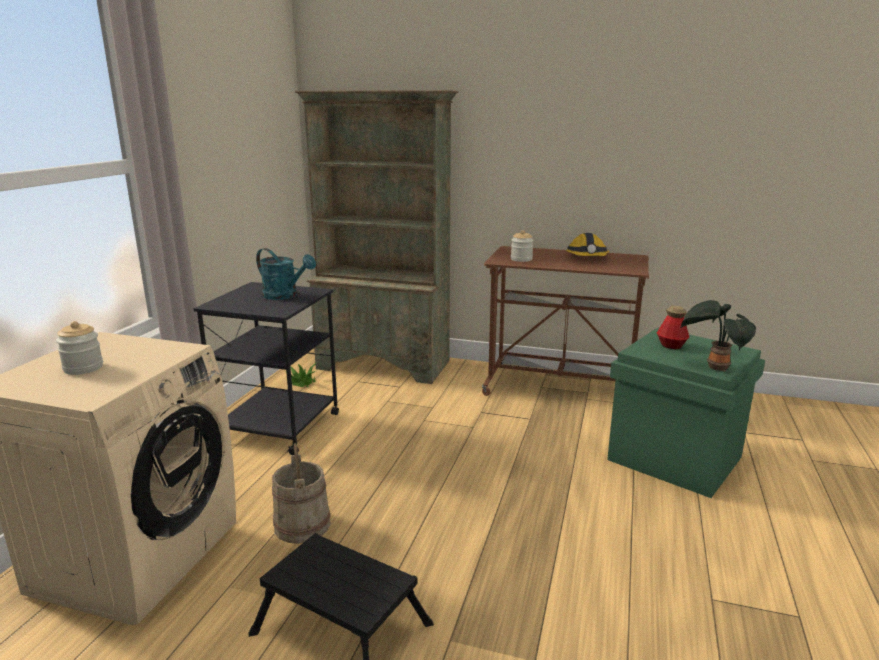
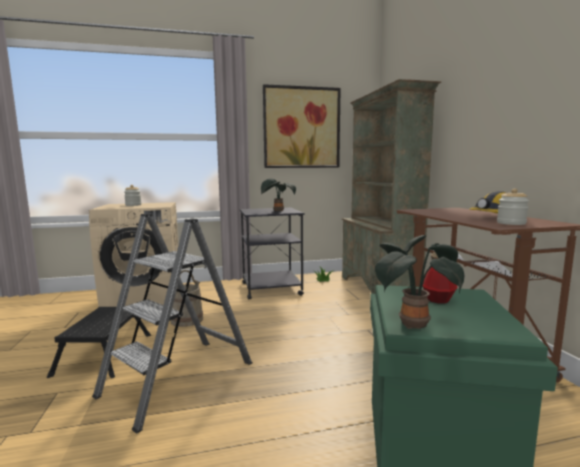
camera: 60 degrees right, 10 degrees down
turquoise watering can [256,248,316,300] -> potted plant [261,178,296,211]
jar [511,230,534,262] -> jar moved to [497,189,529,225]
none -> grey step ladder [92,213,253,434]
none -> picture [263,84,341,168]

